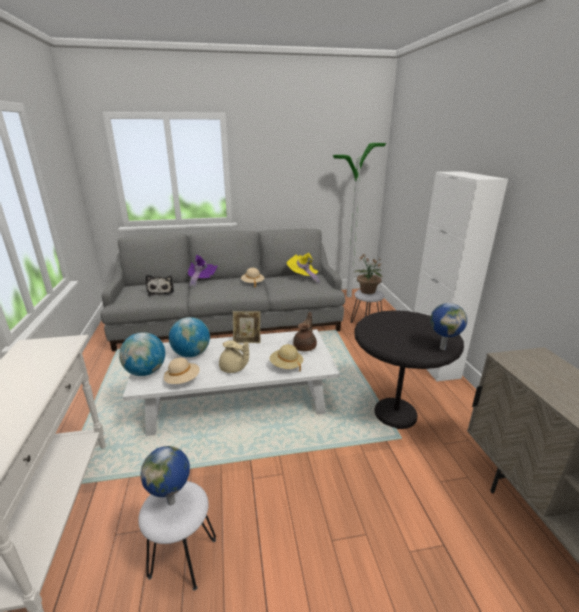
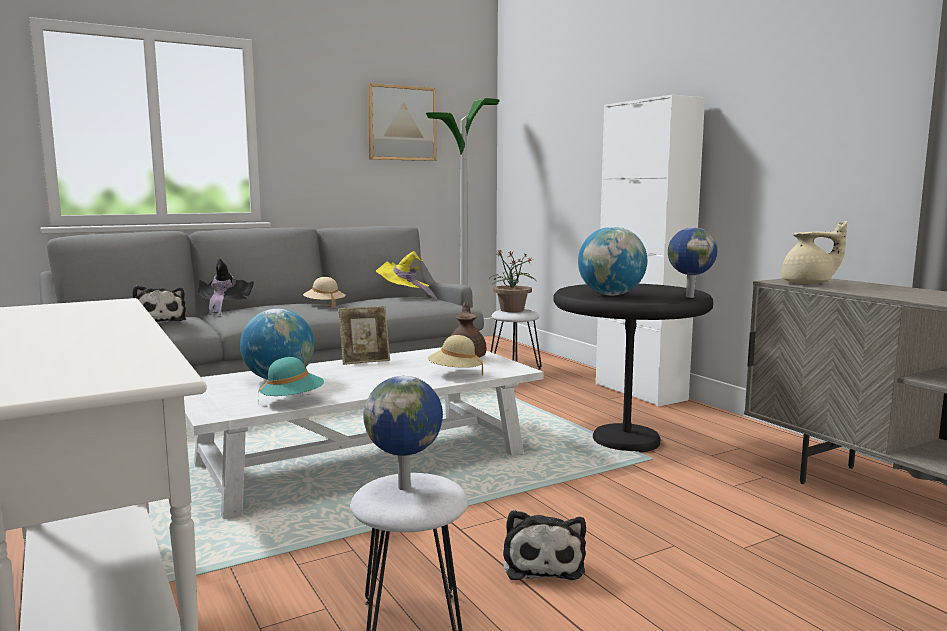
camera: 20 degrees left, 15 degrees down
globe [119,332,165,376] -> globe moved to [578,226,647,296]
beige hat [164,358,200,384] -> turquoise hat [258,357,324,396]
purple hat [188,255,218,287] -> black hat [198,259,254,315]
beige teapot [219,340,249,373] -> beige teapot moved to [781,221,847,284]
none -> picture [367,83,436,161]
none -> plush toy [503,510,586,580]

